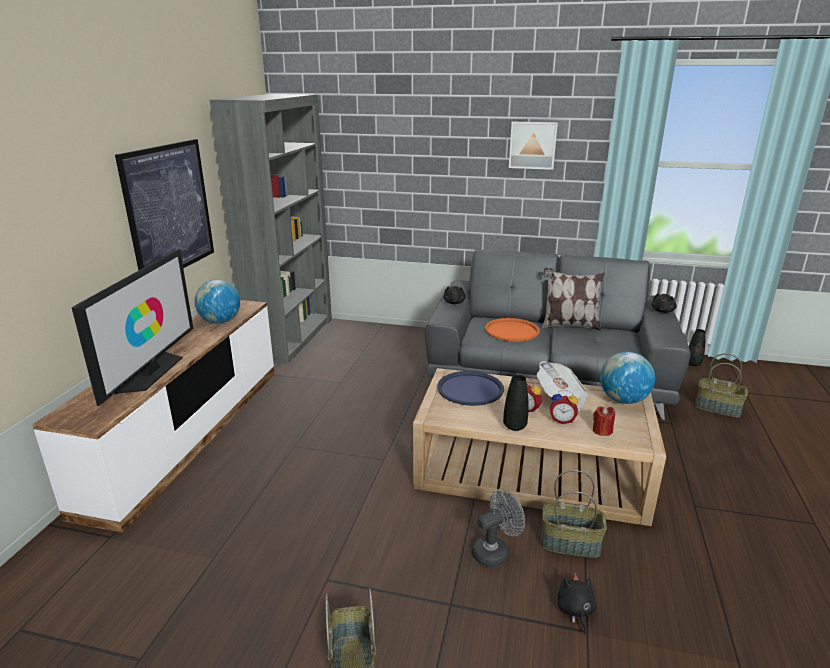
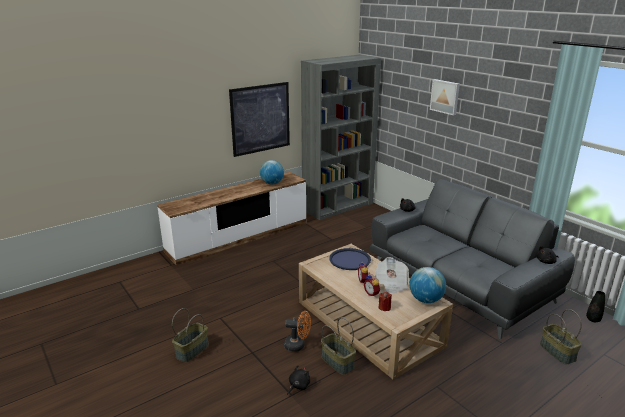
camera: 40 degrees right, 0 degrees up
television [71,249,193,406] -> none
grey fan [472,489,525,567] -> orange fan [284,311,311,352]
orange tray [485,318,540,342] -> none
black vase [503,375,529,431] -> none
picture [509,122,558,170] -> picture moved to [430,79,460,115]
pillow [542,268,605,331] -> none

